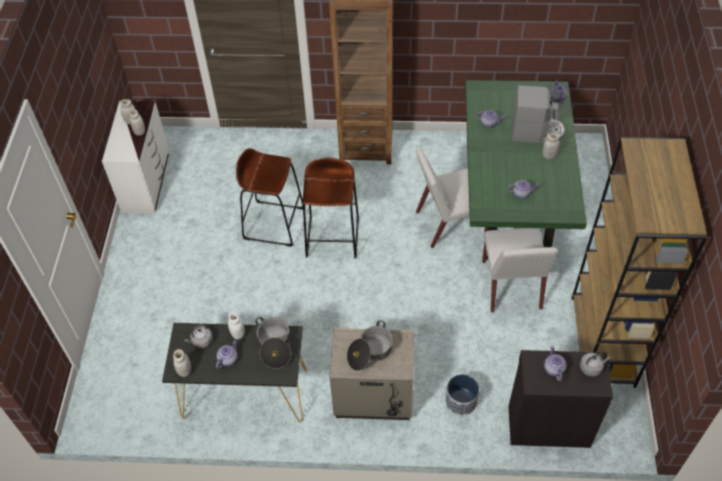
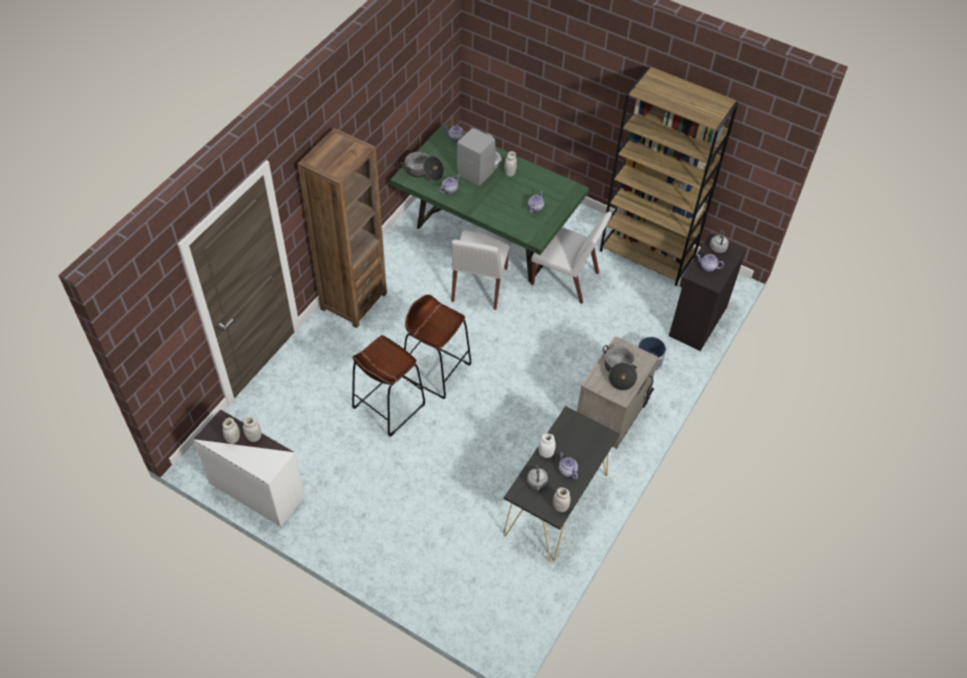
camera: 65 degrees left, 0 degrees up
cooking pot [256,317,291,369] -> cooking pot moved to [400,152,444,181]

